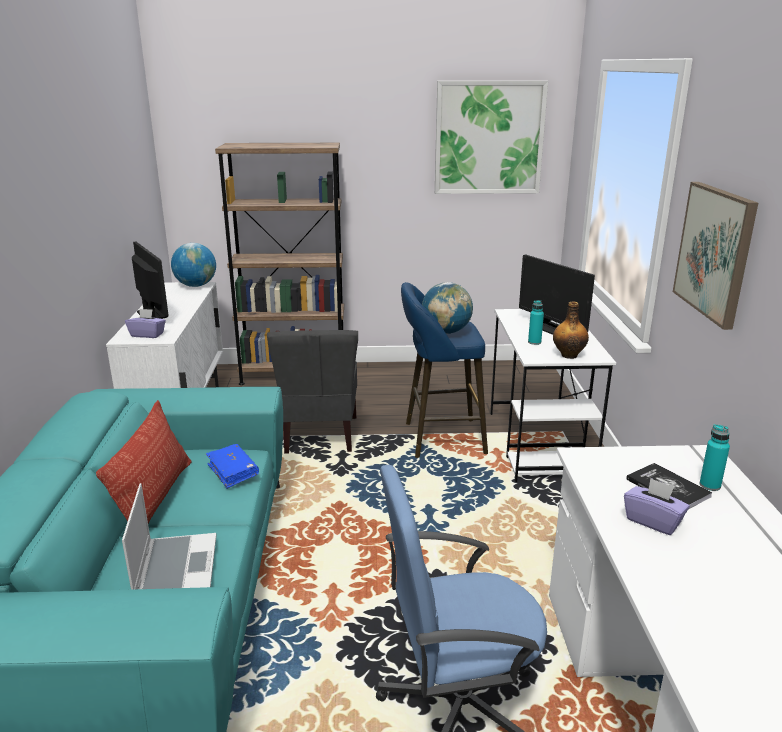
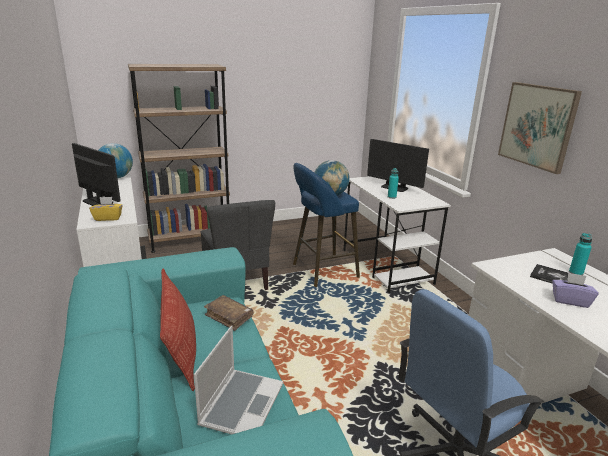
camera: 20 degrees left, 0 degrees up
laptop [122,483,216,590] -> laptop turned 45 degrees clockwise [194,326,283,435]
purple tissue box [125,308,166,338] -> yellow tissue box [89,197,123,221]
blue book [206,444,259,489] -> brown book [204,295,254,331]
picture [435,81,548,194] -> none
bottle [553,301,589,359] -> none

